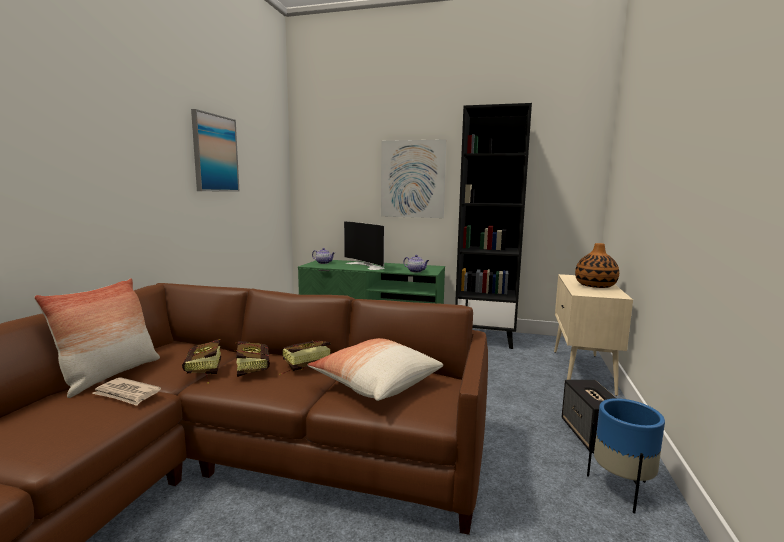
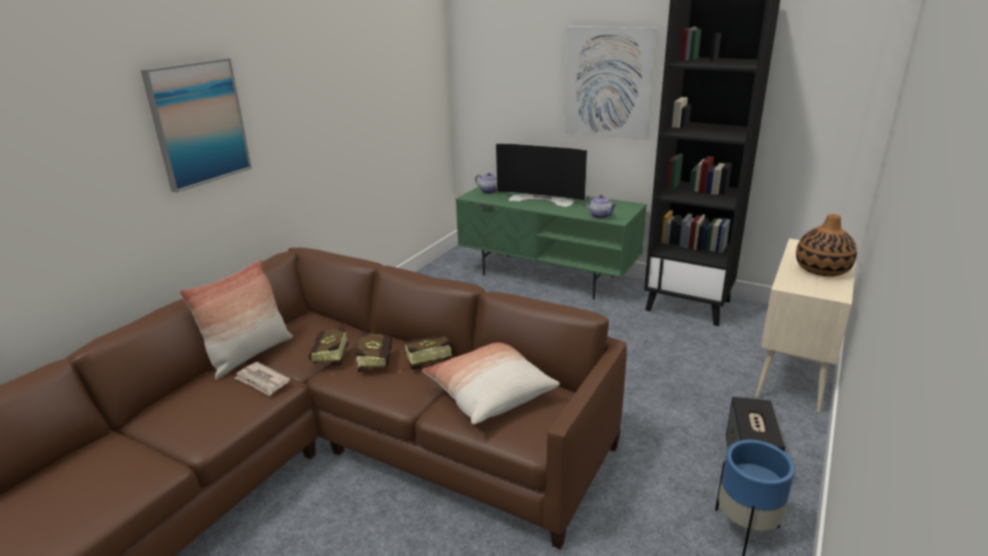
camera: 15 degrees right, 15 degrees up
picture [191,109,240,192] -> picture moved to [141,58,252,193]
television [344,221,385,270] -> television turned 45 degrees counterclockwise [496,143,588,207]

